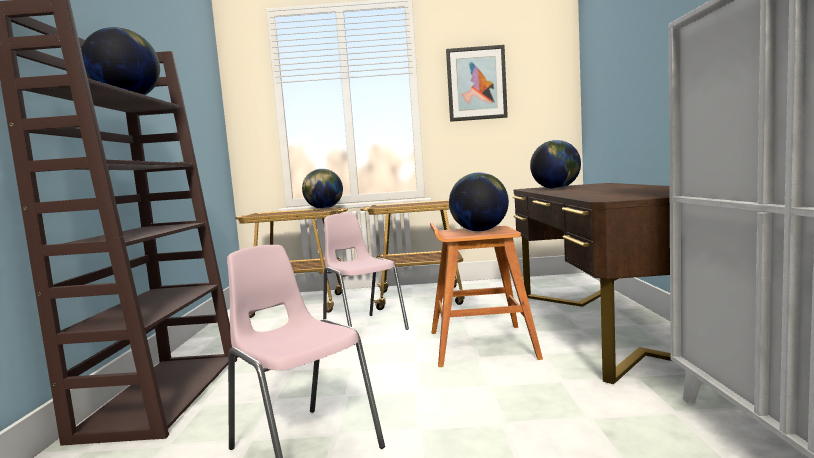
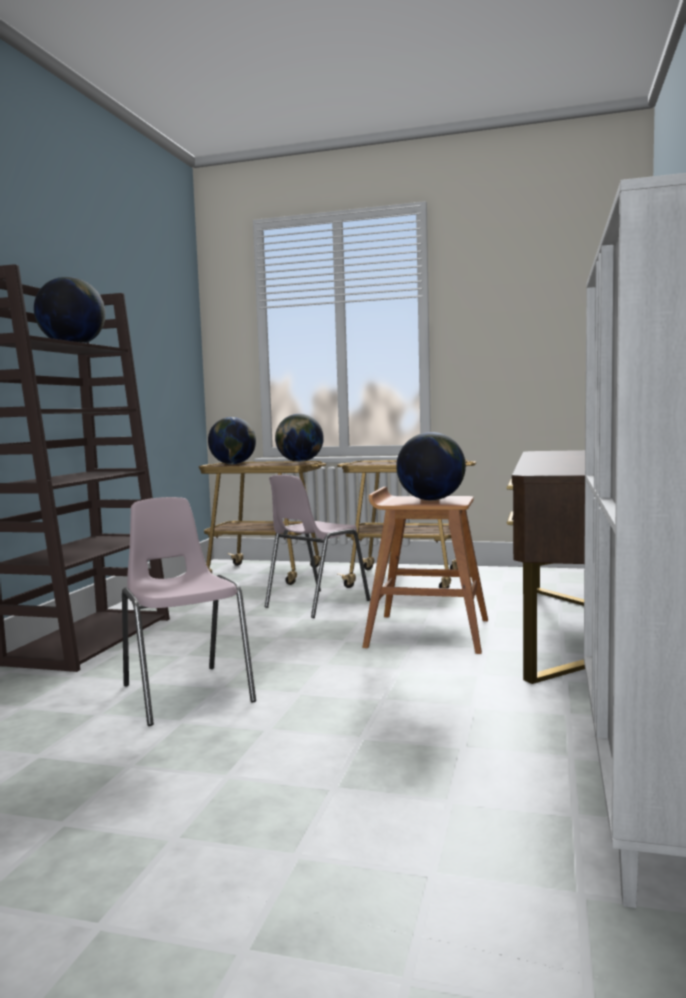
camera: 15 degrees right, 0 degrees up
pink chair [323,213,409,330] -> pink chair turned 120 degrees counterclockwise [265,475,370,618]
picture [446,45,508,122] -> none
globe [530,140,581,189] -> globe moved to [208,417,256,464]

